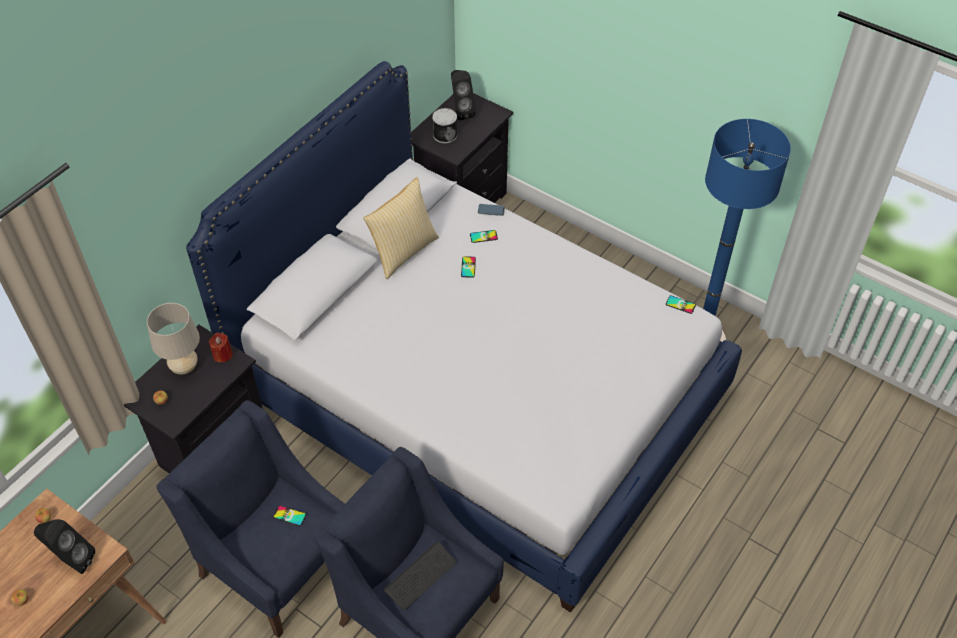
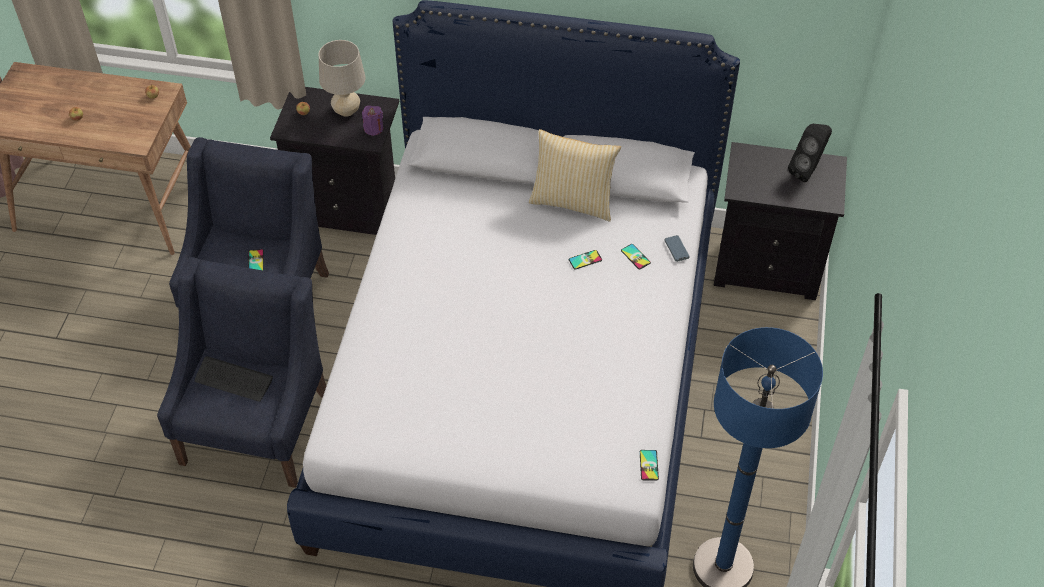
camera: 65 degrees right, 0 degrees up
black speaker [34,519,95,574] -> none
red candle [209,333,233,362] -> purple candle [362,106,383,136]
can [432,108,457,143] -> none

